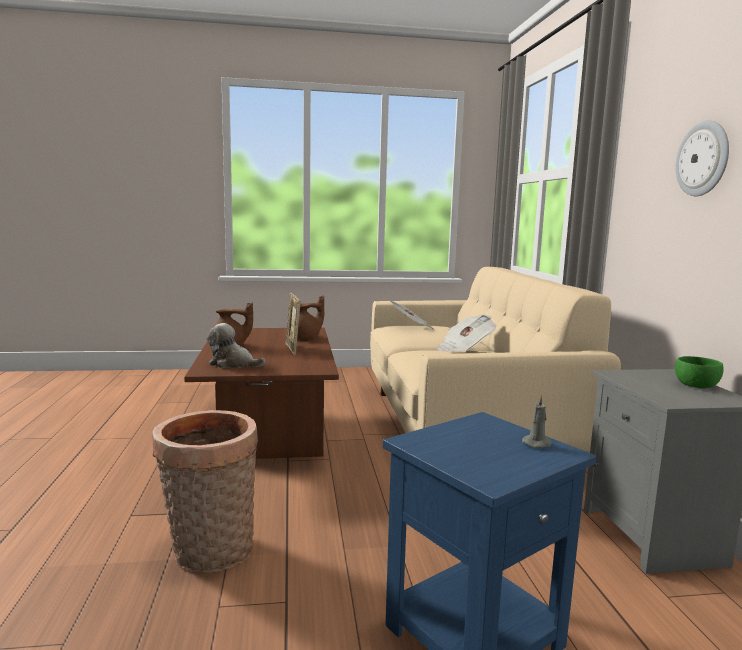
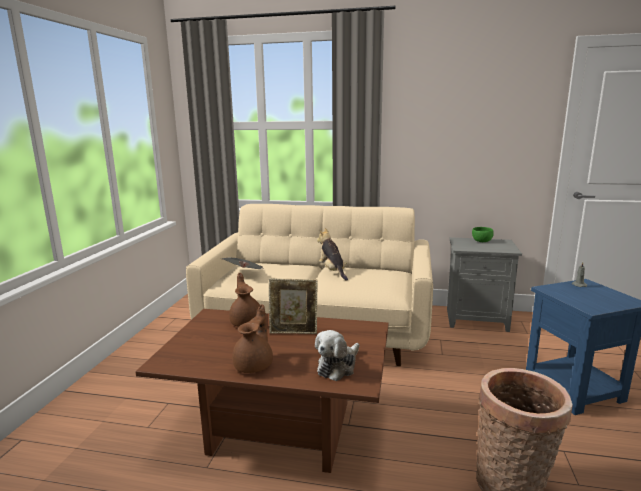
camera: 70 degrees left, 5 degrees up
newspaper [437,315,496,352] -> plush toy [317,228,348,281]
wall clock [676,120,729,196] -> none

